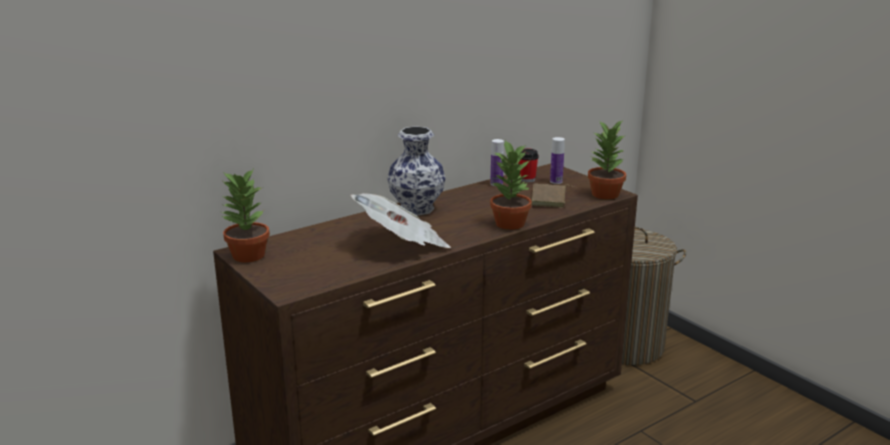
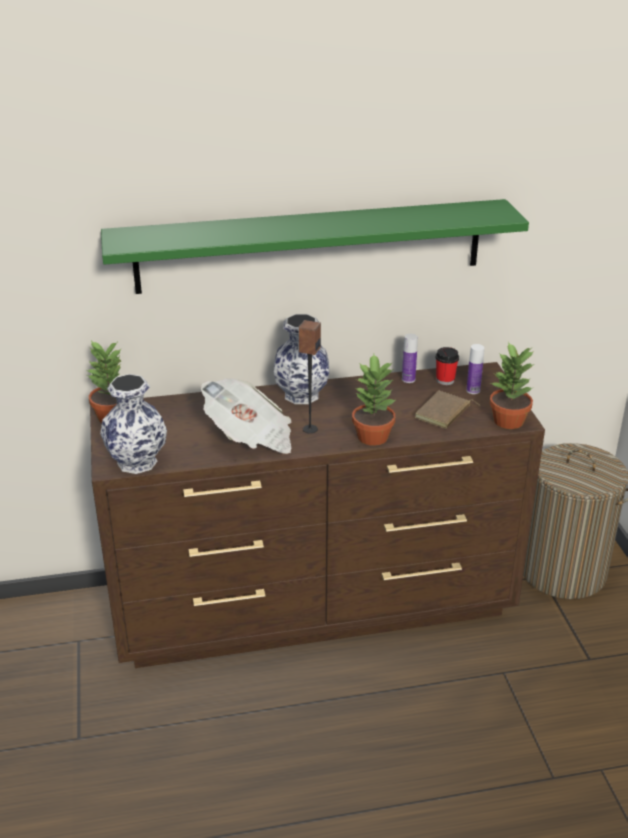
camera: 25 degrees right, 10 degrees up
none -> vase [100,374,167,474]
none -> green shelf [101,199,529,294]
none -> speaker [298,320,321,433]

